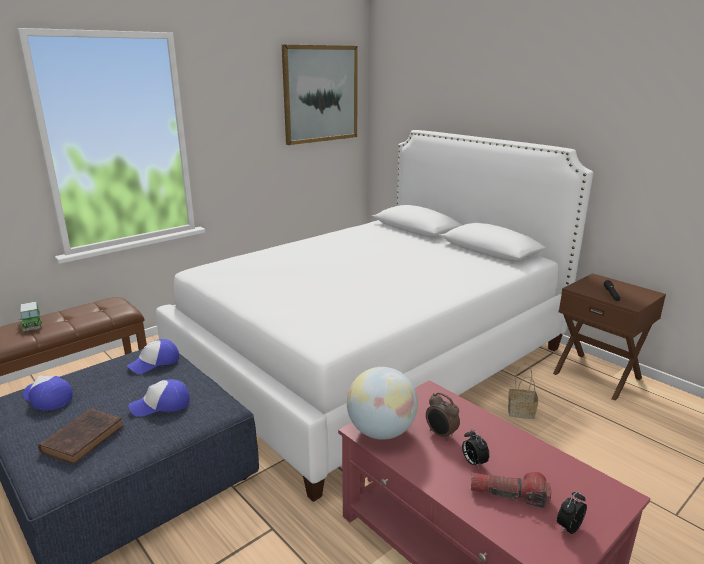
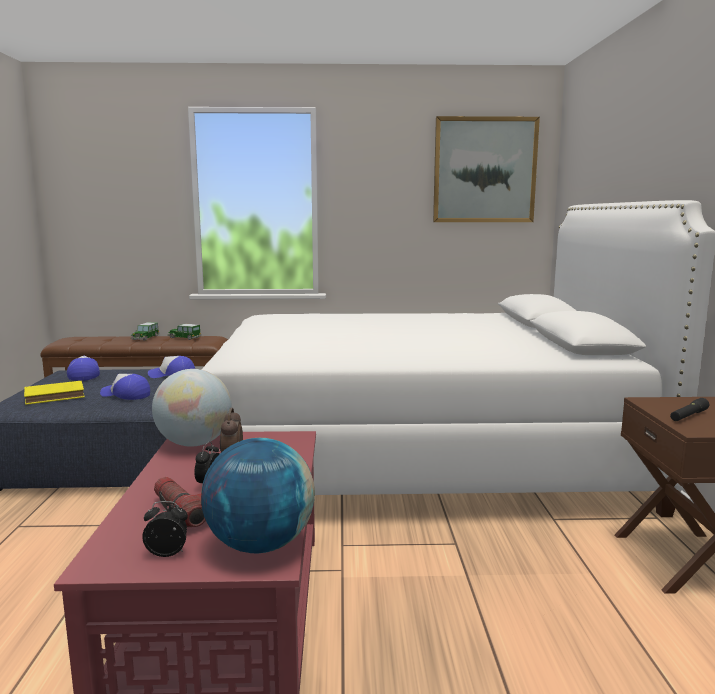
camera: 40 degrees right, 10 degrees down
brown book [38,408,124,465] -> yellow book [24,381,85,405]
basket [508,363,538,419] -> none
none -> toy car [167,324,201,340]
none -> globe [201,438,315,553]

